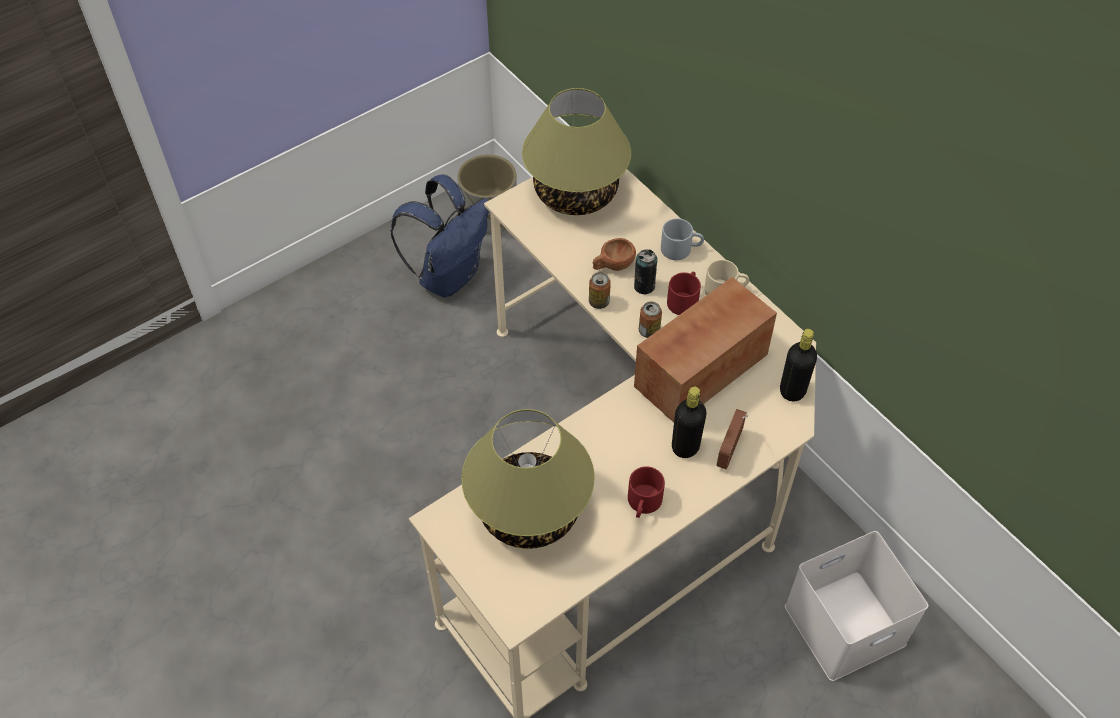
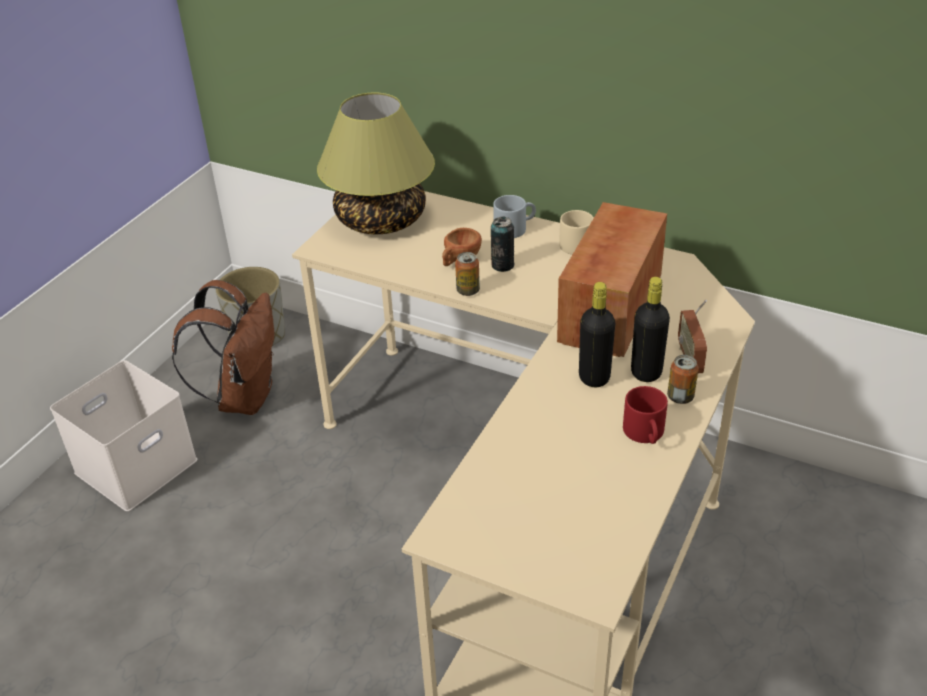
camera: 25 degrees left, 15 degrees down
blue backpack [390,174,489,298] -> brown backpack [172,280,275,415]
table lamp [461,409,595,549] -> none
can [639,302,662,338] -> can moved to [667,355,699,404]
red mug [667,272,701,315] -> none
black bottle [780,329,817,401] -> black bottle moved to [579,282,615,387]
white storage box [785,531,928,681] -> white storage box moved to [50,360,197,511]

